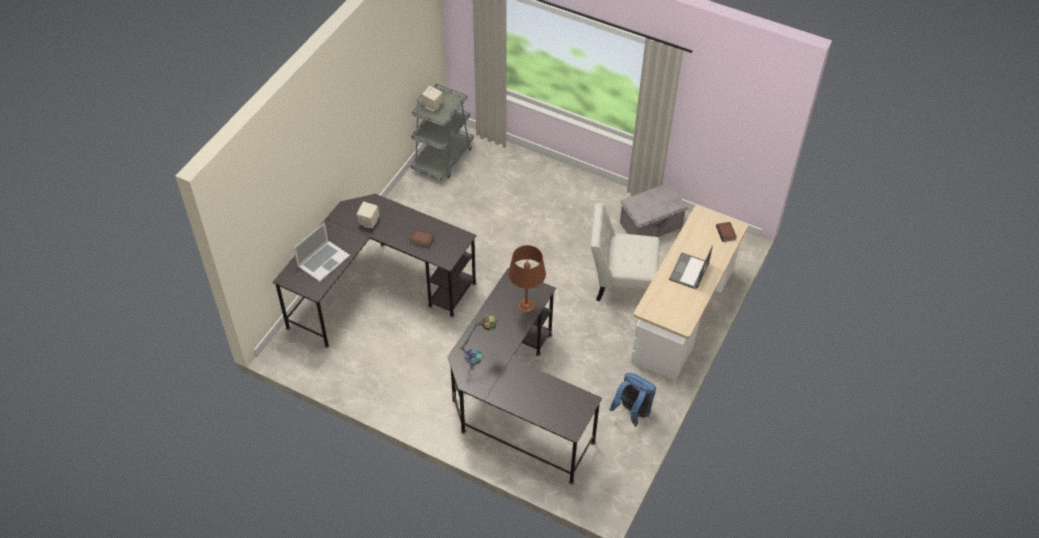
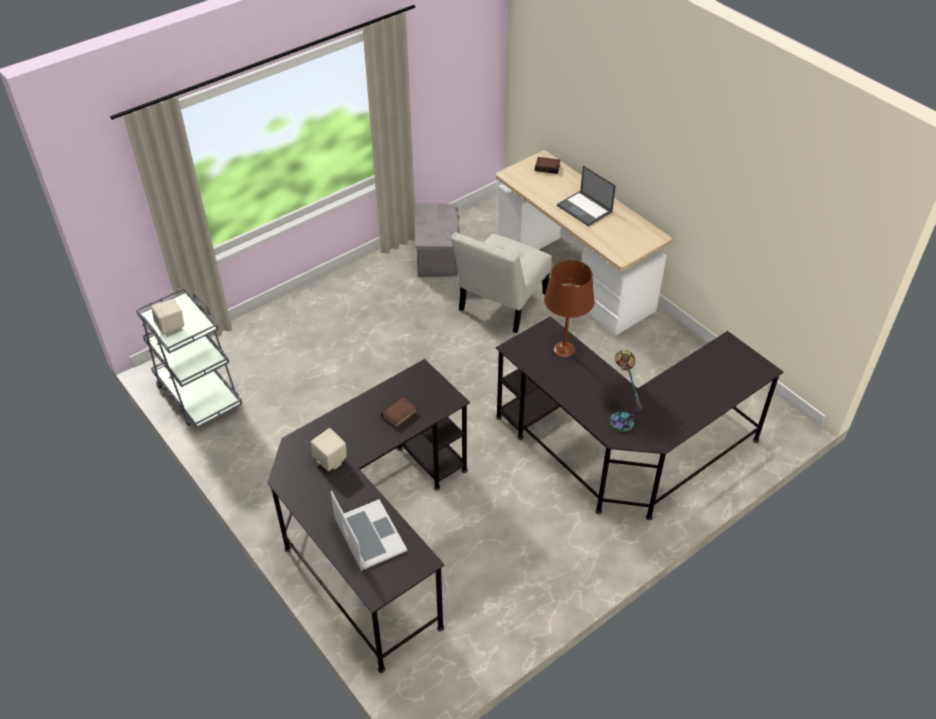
camera: 65 degrees left, 5 degrees down
blue backpack [609,373,656,427] -> none

